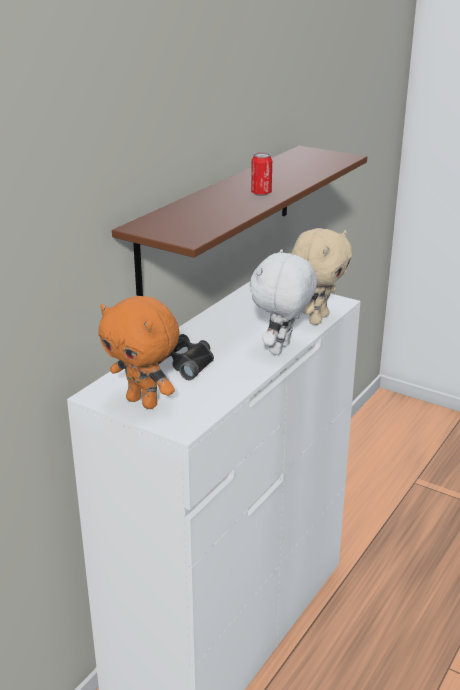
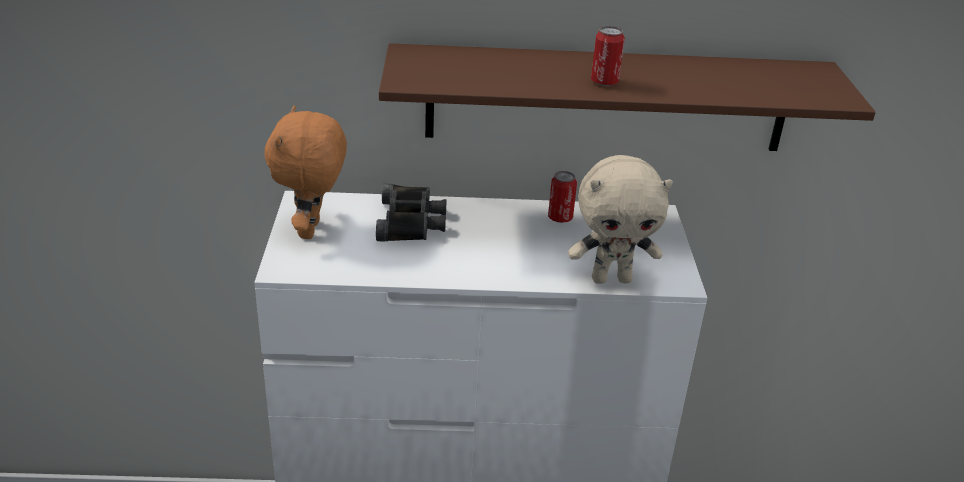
camera: 55 degrees right, 5 degrees up
white plush toy [250,249,317,355] -> none
none -> can [548,171,577,223]

